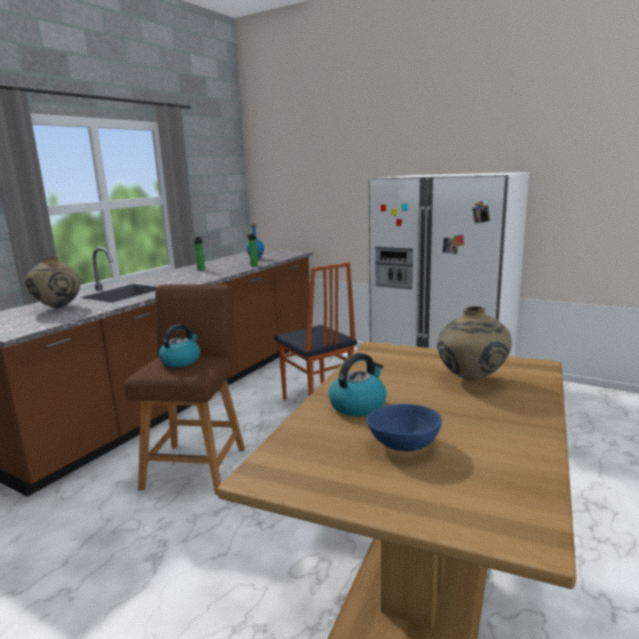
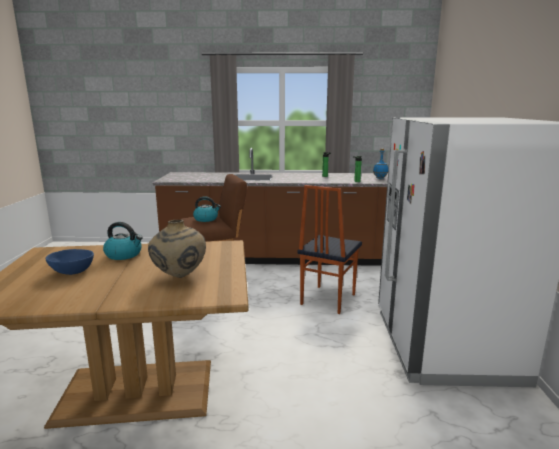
camera: 60 degrees right, 0 degrees up
beige vase [25,256,81,309] -> none

